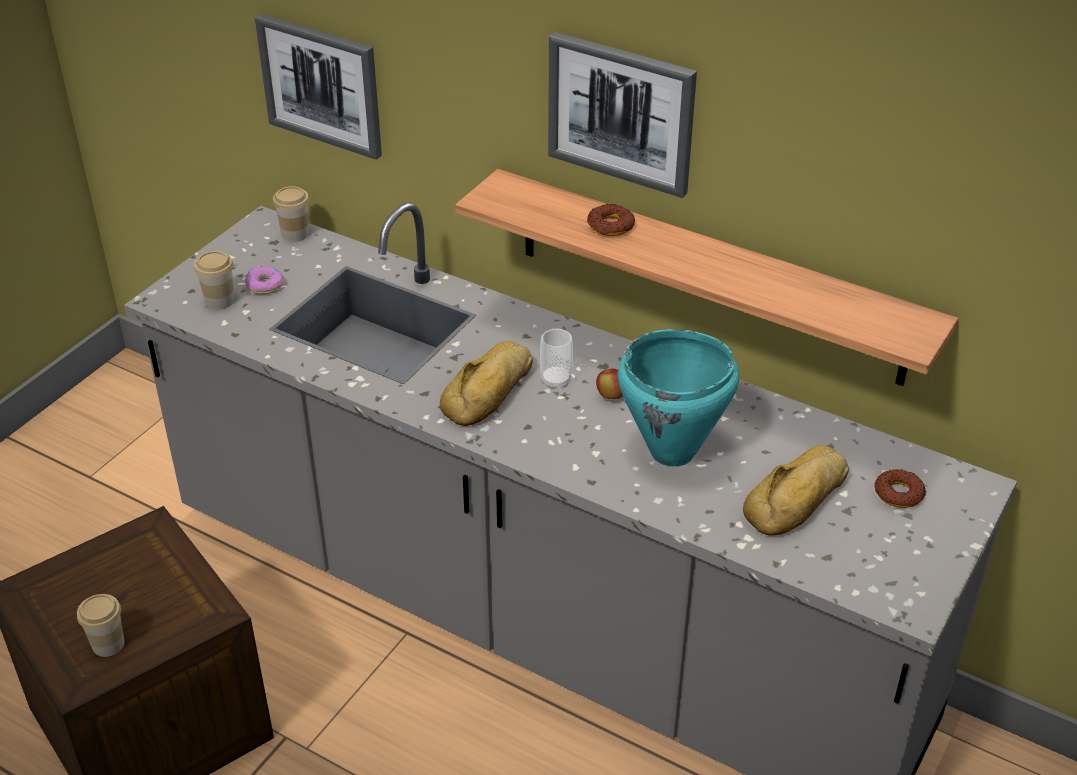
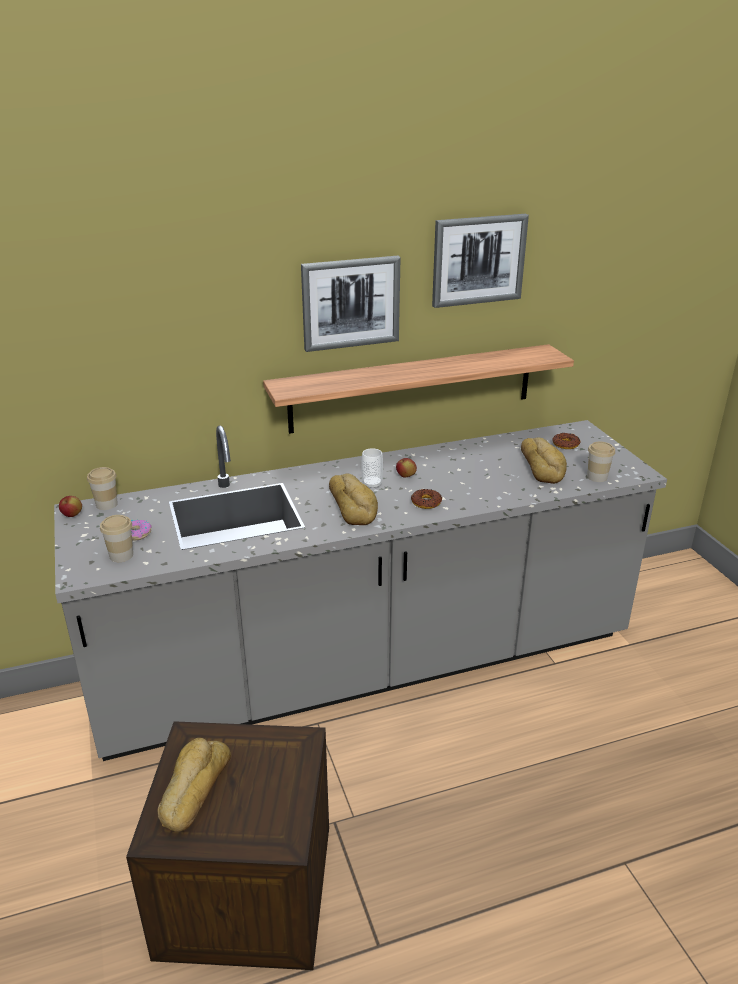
camera: 50 degrees left, 10 degrees down
cup [77,594,125,657] -> cup moved to [587,442,615,482]
picture [255,14,382,160] -> picture moved to [432,214,529,308]
donut [587,204,635,236] -> donut moved to [411,489,442,509]
turquoise cooking pot [618,329,739,467] -> none
none -> apple [59,496,82,517]
none -> bread [158,738,231,832]

